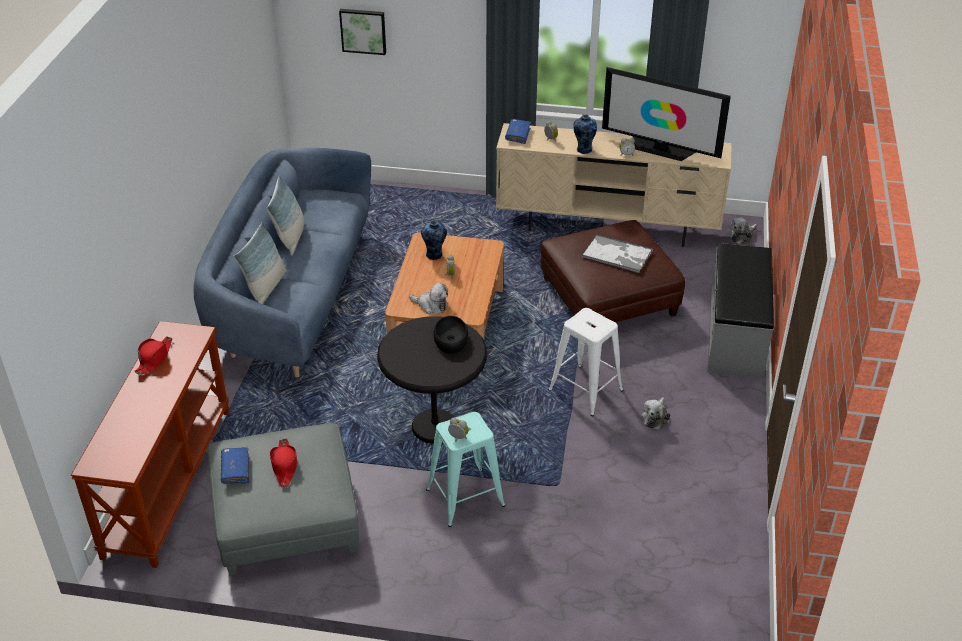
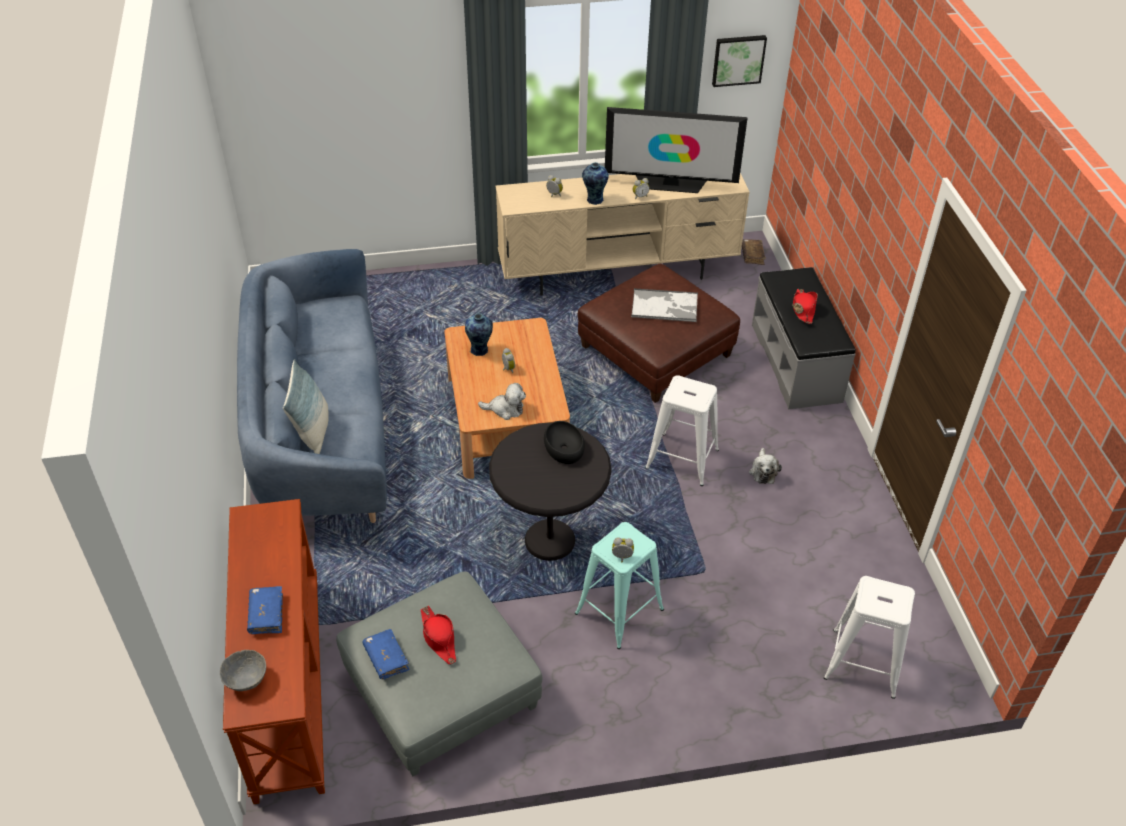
camera: 20 degrees left, 5 degrees up
red hat [134,336,172,375] -> red hat moved to [792,289,818,324]
pillow [266,175,304,255] -> none
picture [339,9,386,55] -> picture moved to [712,35,767,87]
blue book [505,119,531,144] -> blue book moved to [247,586,283,634]
plush toy [730,218,757,244] -> brown book [742,239,766,265]
none -> grey bowl [220,650,266,691]
none -> white stool [824,576,915,699]

